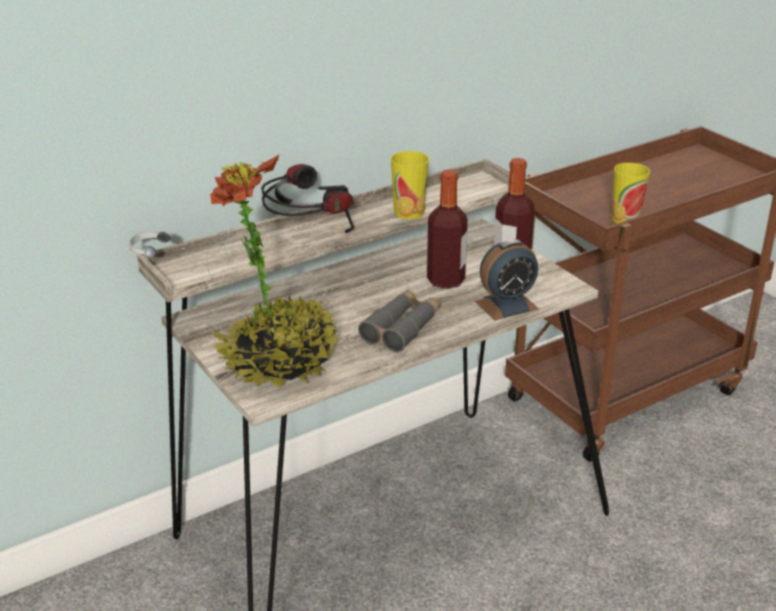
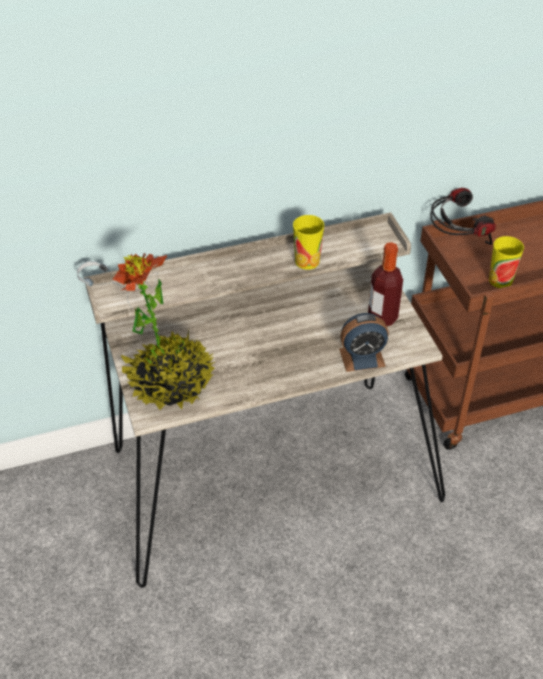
camera: 15 degrees right, 15 degrees up
headphones [261,164,354,233] -> headphones moved to [430,188,496,245]
grey binoculars [358,289,442,352] -> none
bottle [427,169,468,289] -> none

